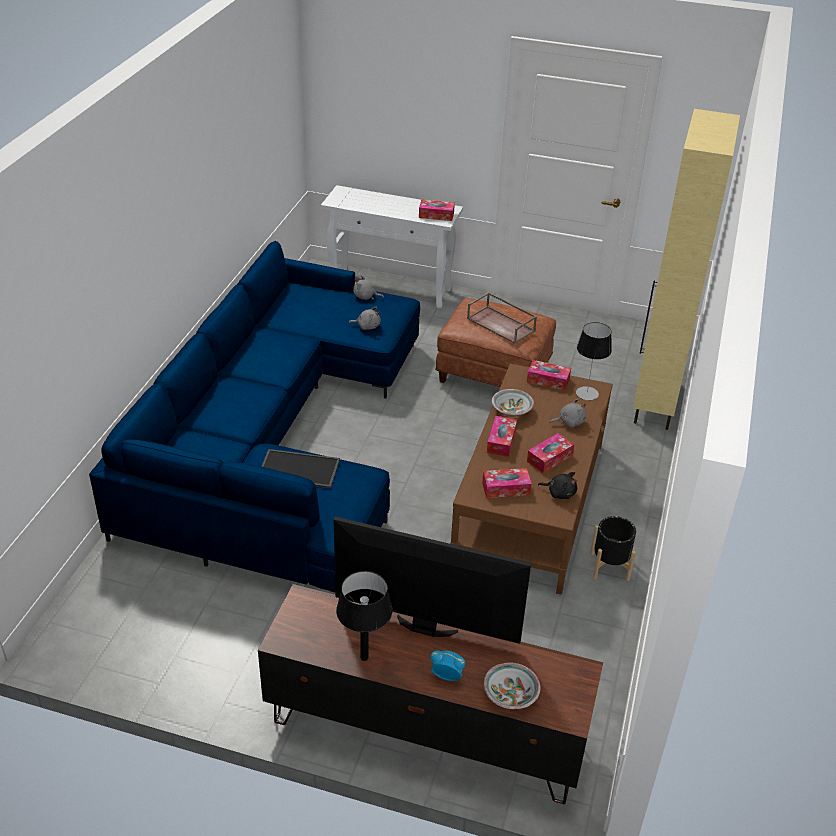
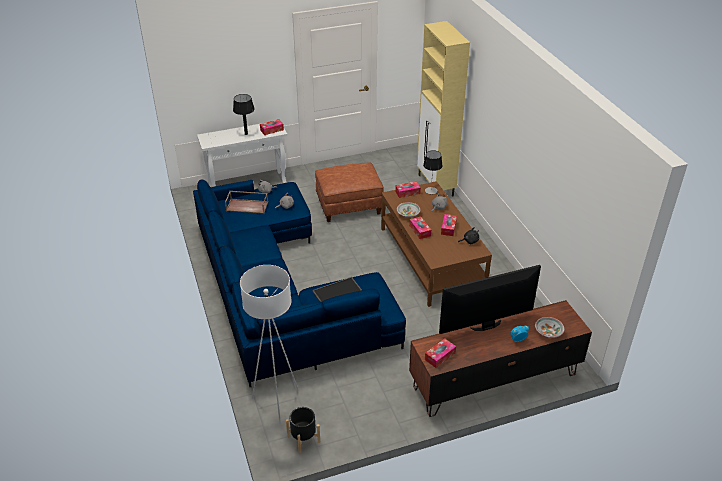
camera: 35 degrees left, 0 degrees up
black table lamp [336,571,393,661] -> black table lamp moved to [233,94,255,135]
brown tray [467,292,537,344] -> brown tray moved to [225,191,268,214]
tissue box [482,468,532,498] -> tissue box moved to [425,339,456,368]
black planter [590,516,636,581] -> black planter moved to [286,407,320,453]
none -> white floor lamp [240,265,298,424]

